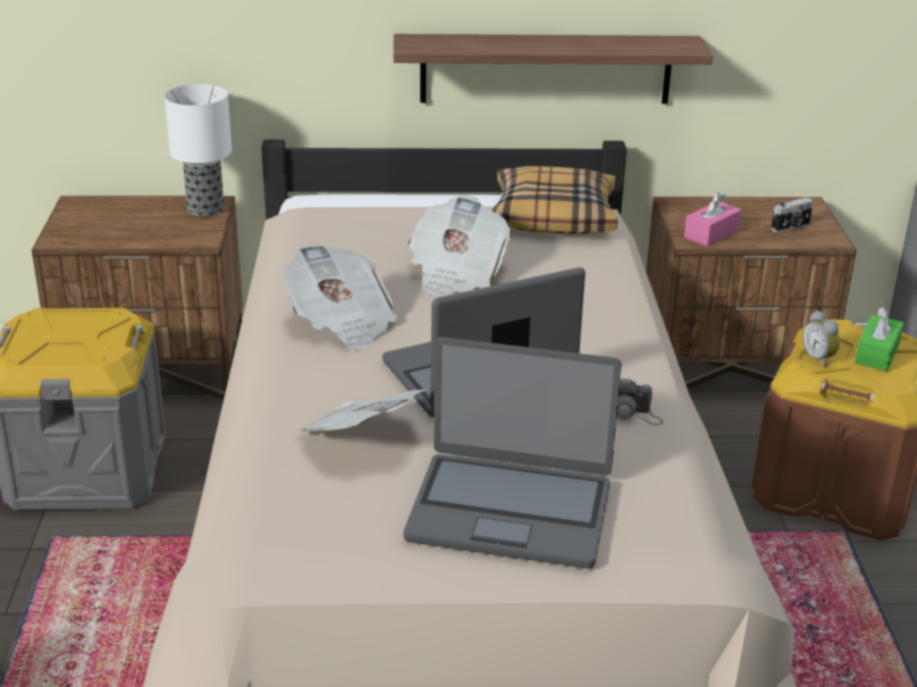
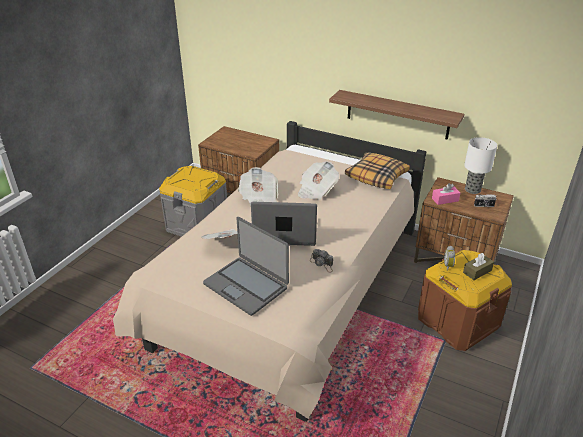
camera: 30 degrees right, 5 degrees up
table lamp [164,84,232,217] -> table lamp moved to [464,137,497,194]
green tissue box [855,307,904,371] -> brown tissue box [463,253,494,280]

